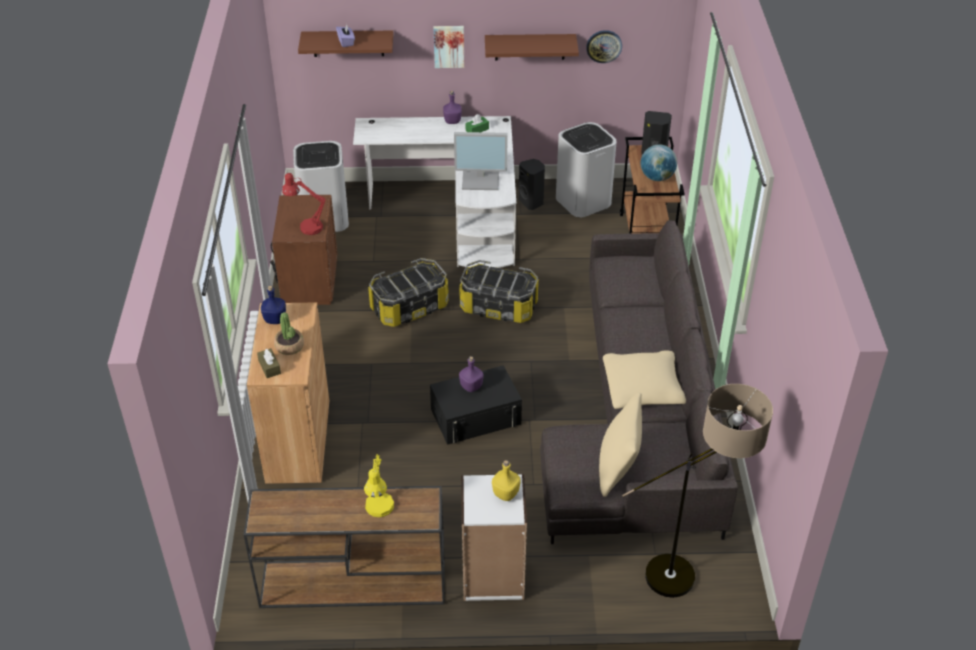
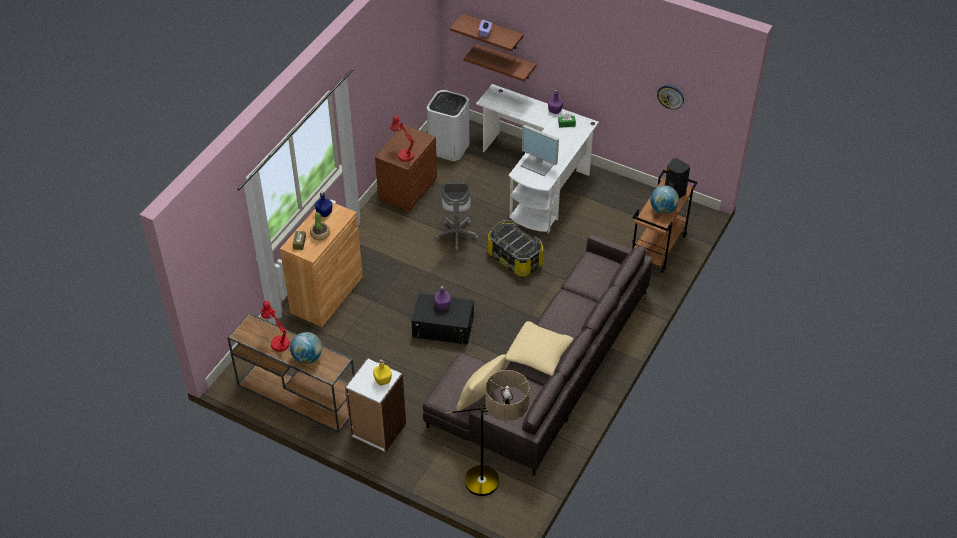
camera: 30 degrees right, 5 degrees up
yellow table lamp [364,454,394,517] -> globe [290,332,322,364]
storage box [368,258,449,327] -> grey office chair [435,182,478,250]
picture [434,26,464,68] -> none
brown shelf [485,34,579,60] -> brown shelf moved to [464,44,536,82]
black speaker [519,159,545,210] -> none
white trash can [556,122,617,217] -> none
none -> red table lamp [261,301,290,352]

